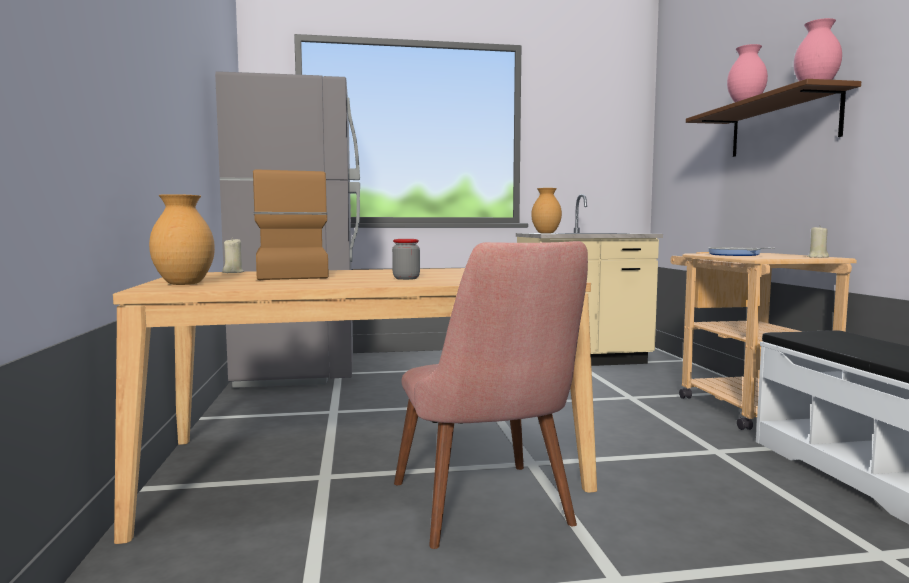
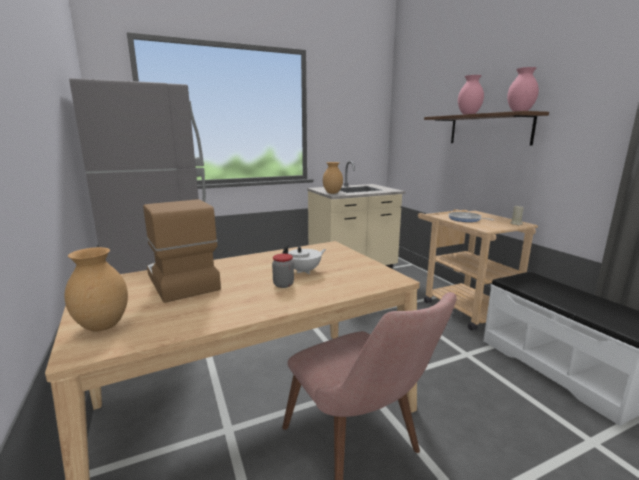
camera: 15 degrees left, 10 degrees up
beige candle [222,239,244,273] -> none
none -> white teapot [282,245,326,274]

